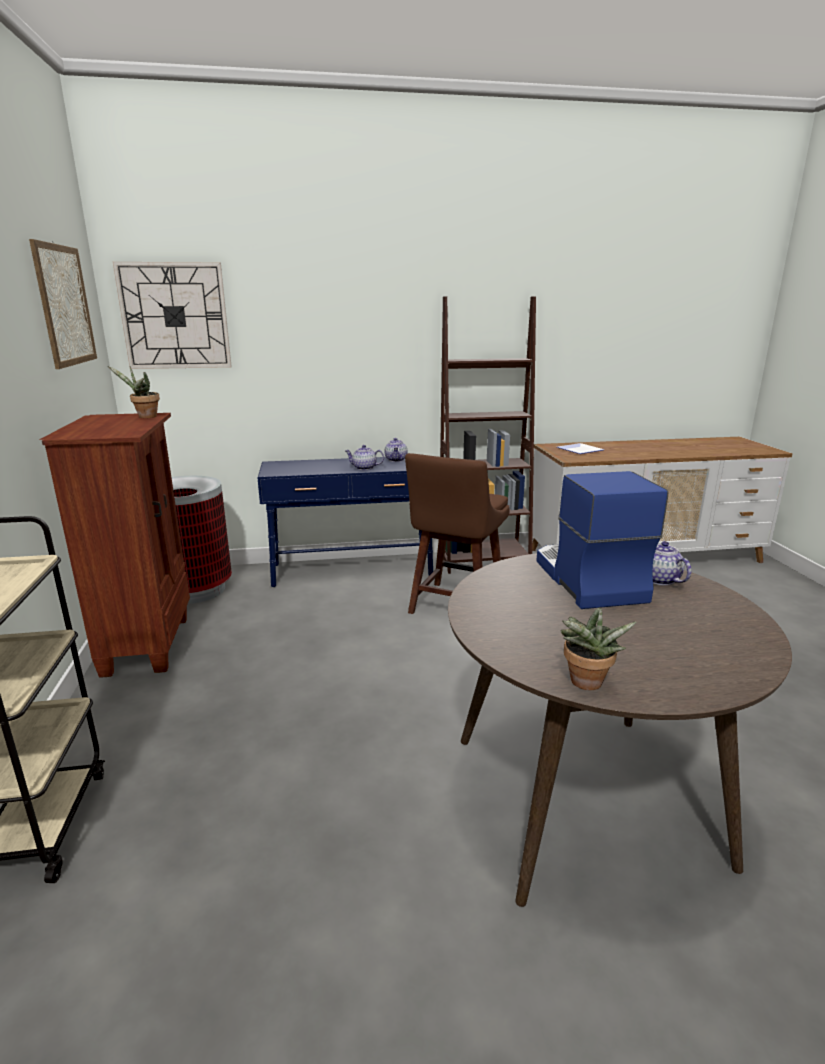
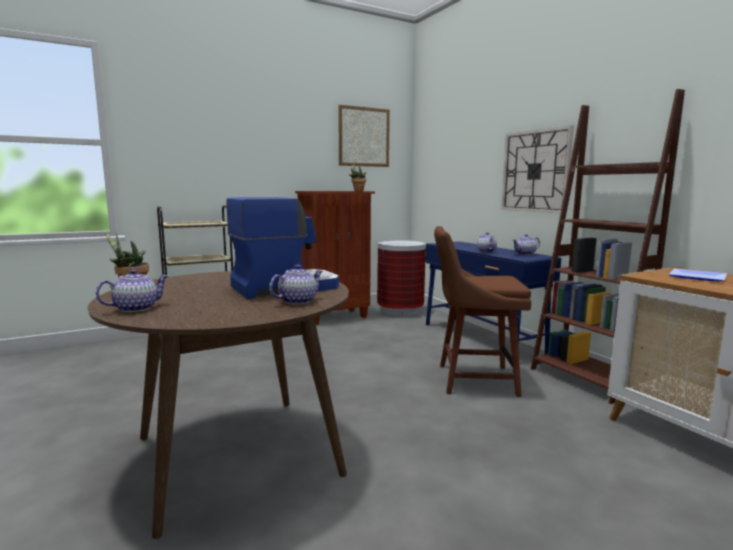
camera: 70 degrees right, 10 degrees down
wall clock [113,262,232,369] -> wall clock moved to [501,126,574,214]
none -> teapot [96,269,169,312]

